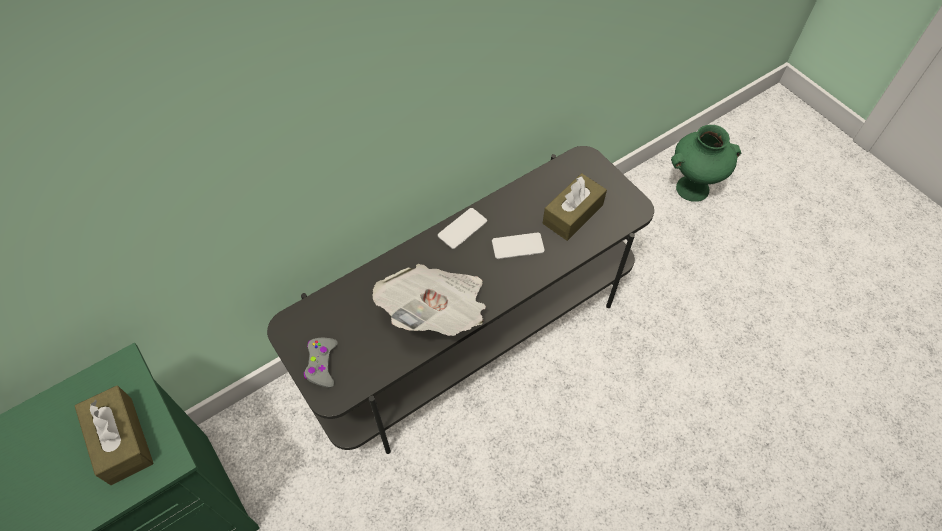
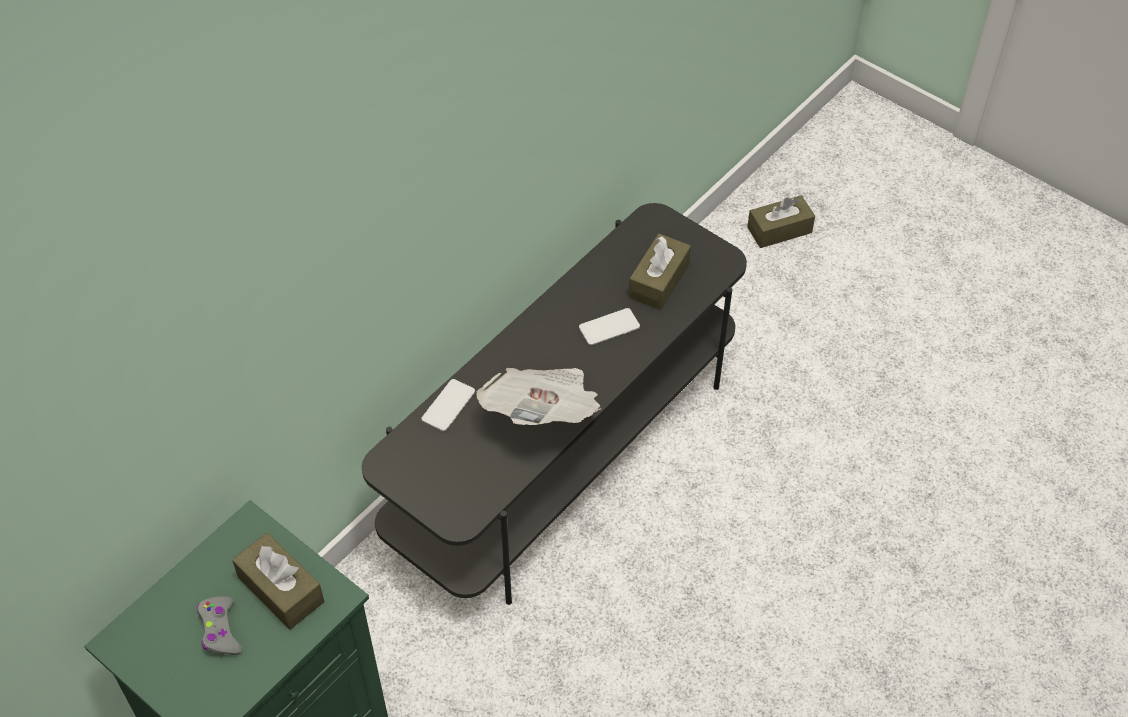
camera: 15 degrees left, 5 degrees down
grey game controller [304,338,338,388] -> grey game controller moved to [197,596,242,655]
phone [438,208,487,249] -> phone moved to [421,379,475,431]
green vase [671,125,741,202] -> brown tissue box [747,195,815,248]

